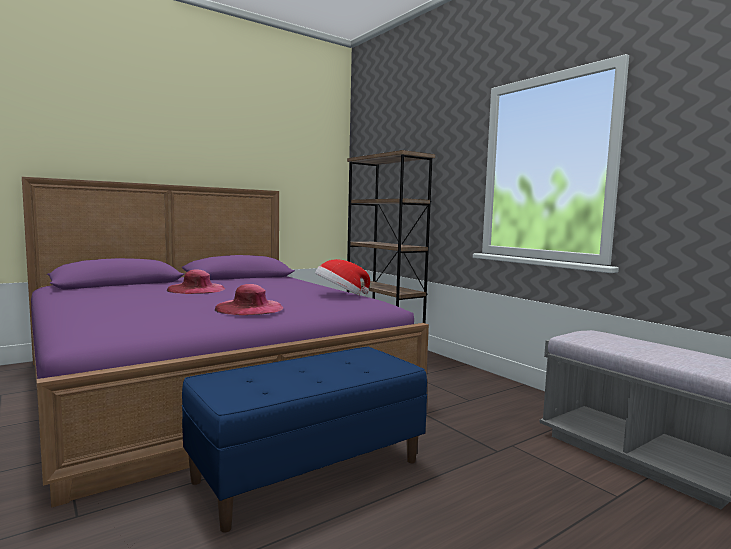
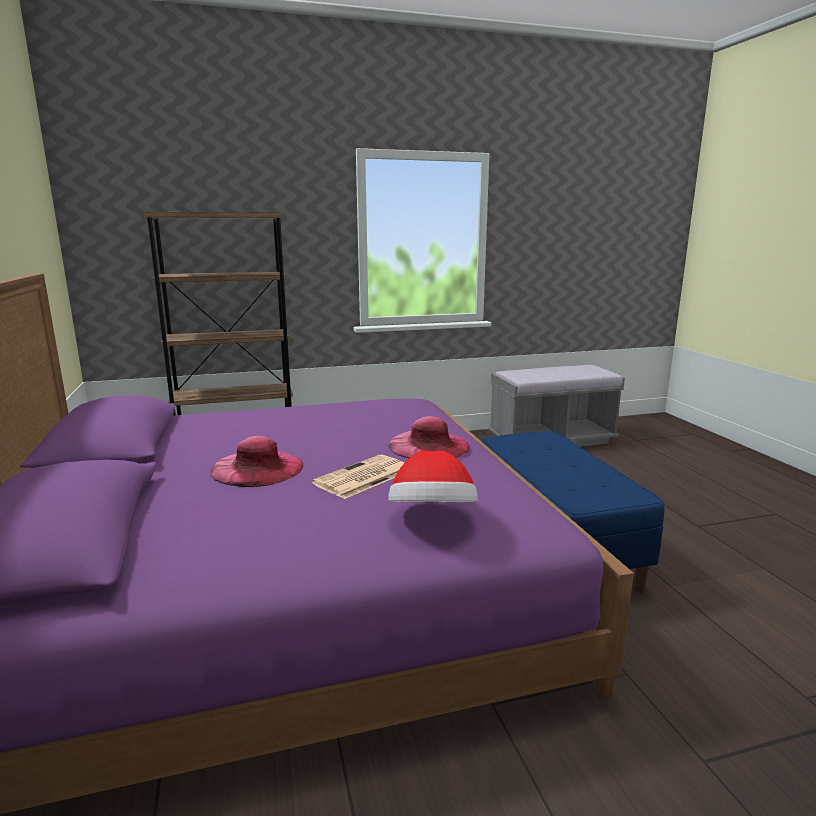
camera: 70 degrees left, 10 degrees up
hat [315,259,370,296] -> hat moved to [388,451,478,503]
none -> newspaper [312,455,404,499]

